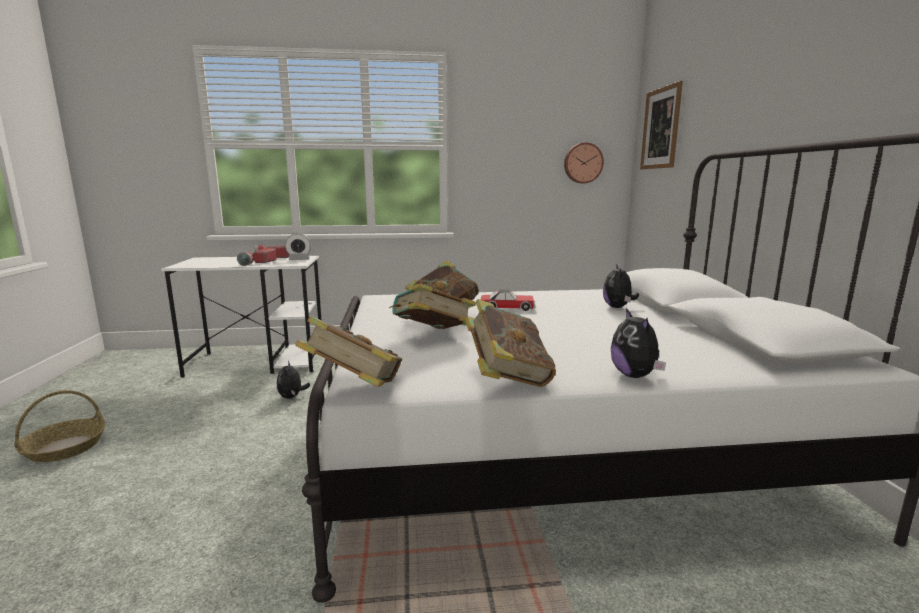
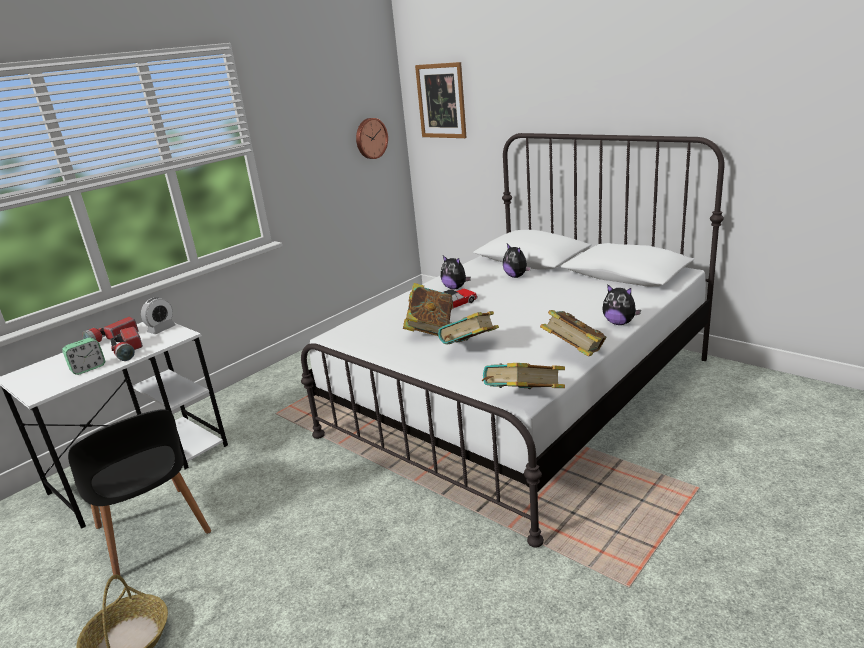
camera: 40 degrees left, 10 degrees up
plush toy [277,361,310,399] -> plush toy moved to [441,256,471,289]
none -> alarm clock [62,337,105,375]
none -> black chair [68,409,211,579]

